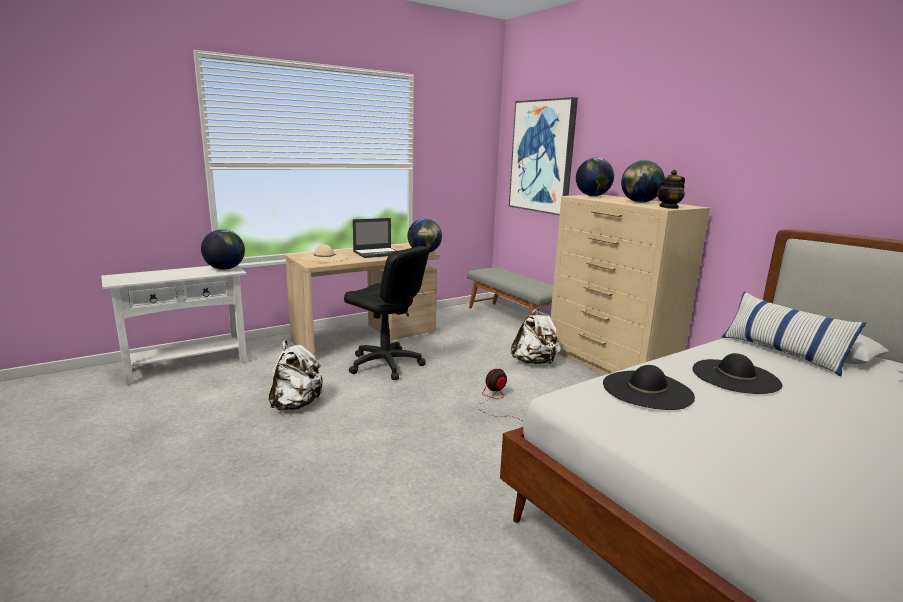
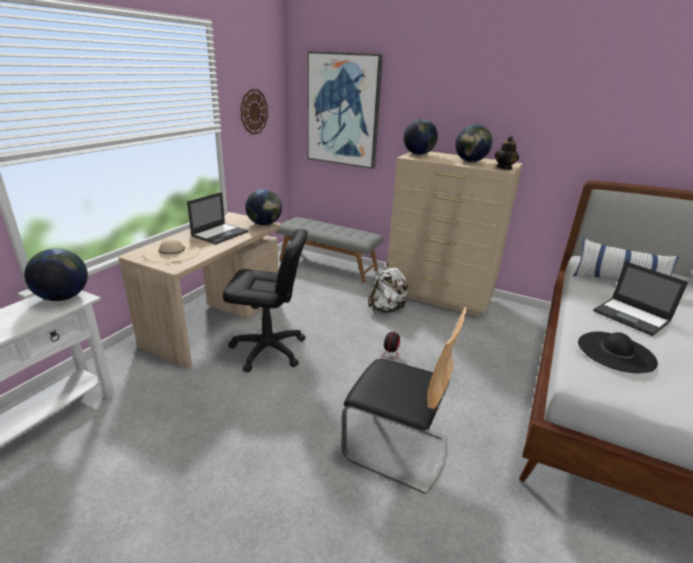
camera: 30 degrees left, 10 degrees up
white backpack [269,340,323,410] -> none
black hat [693,353,782,394] -> laptop [593,261,688,336]
none -> wall clock [241,89,268,135]
none -> chair [342,307,467,494]

